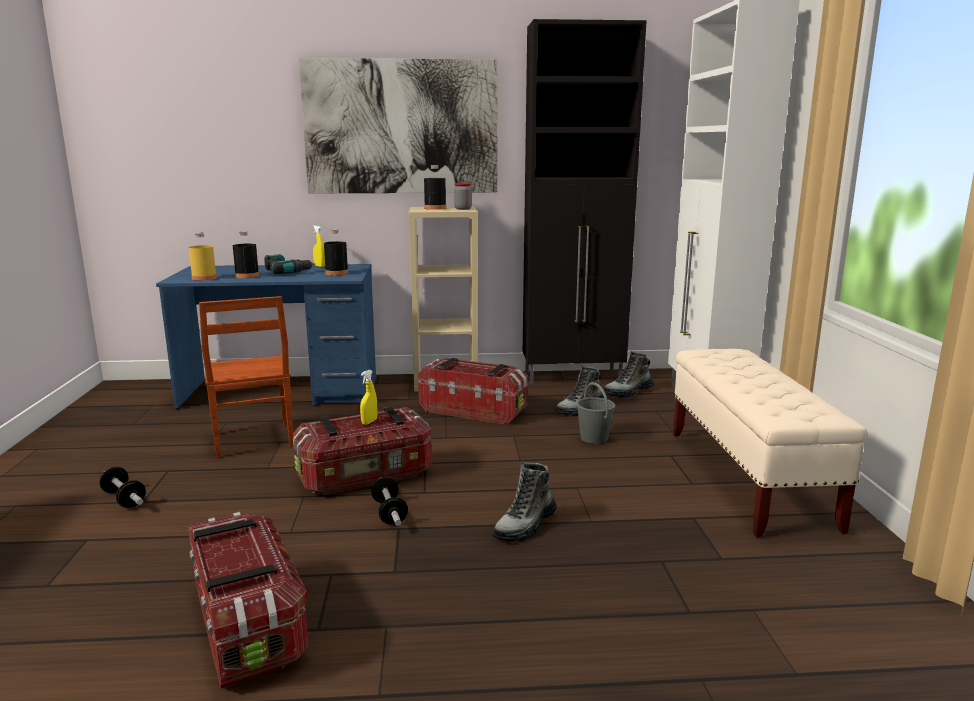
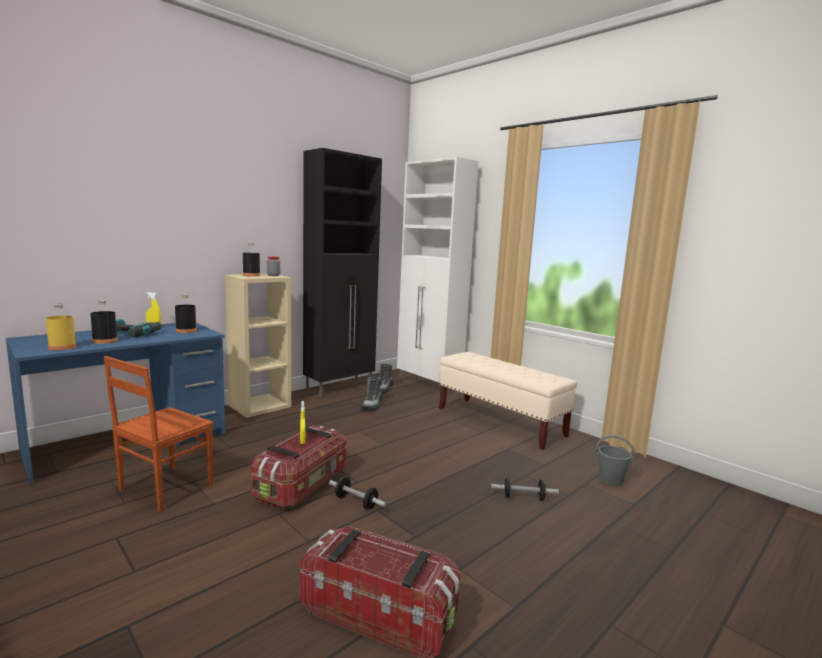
camera: 40 degrees left, 5 degrees down
dumbbell [99,467,146,508] -> dumbbell moved to [491,477,559,501]
brown chair [199,296,294,458] -> brown chair turned 90 degrees clockwise [104,356,213,512]
picture [299,58,498,194] -> none
storage box [418,358,528,425] -> none
boot [493,462,557,542] -> none
grey bucket [577,382,615,444] -> grey bucket moved to [595,435,635,486]

